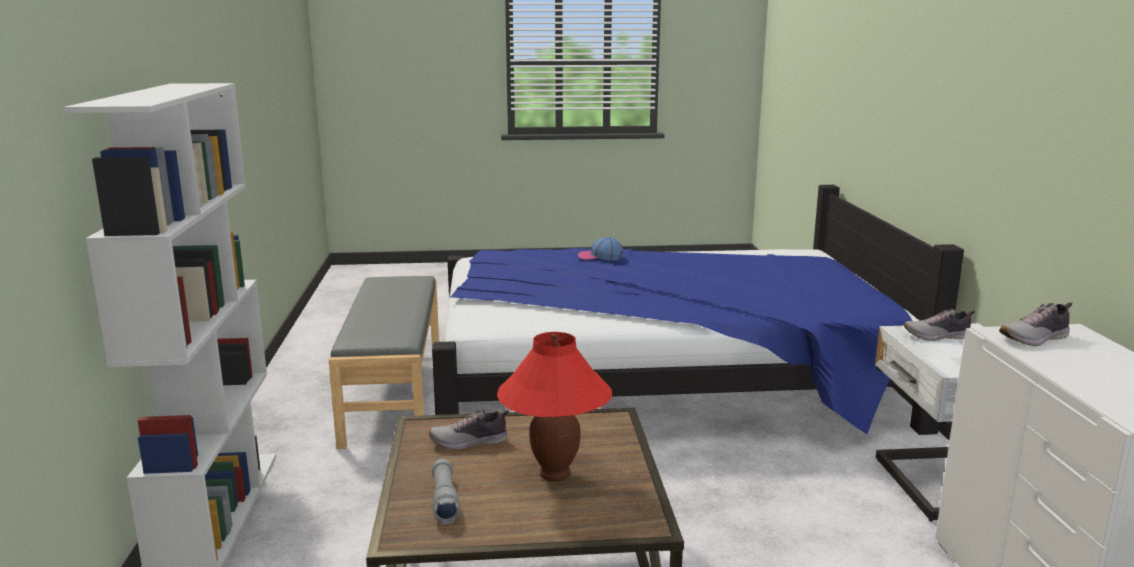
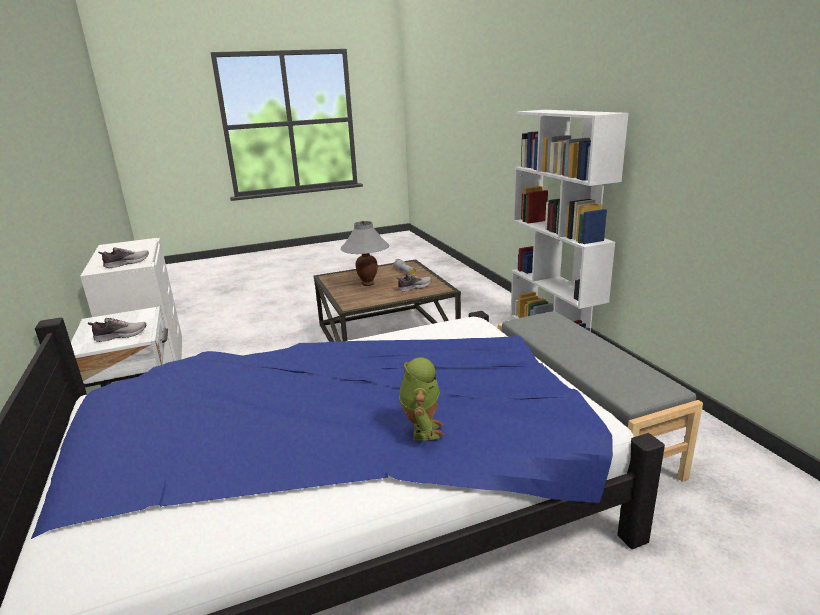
camera: 165 degrees right, 5 degrees up
red table lamp [497,332,612,482] -> grey table lamp [340,221,390,286]
cap [578,237,623,261] -> toy robot [399,357,444,441]

